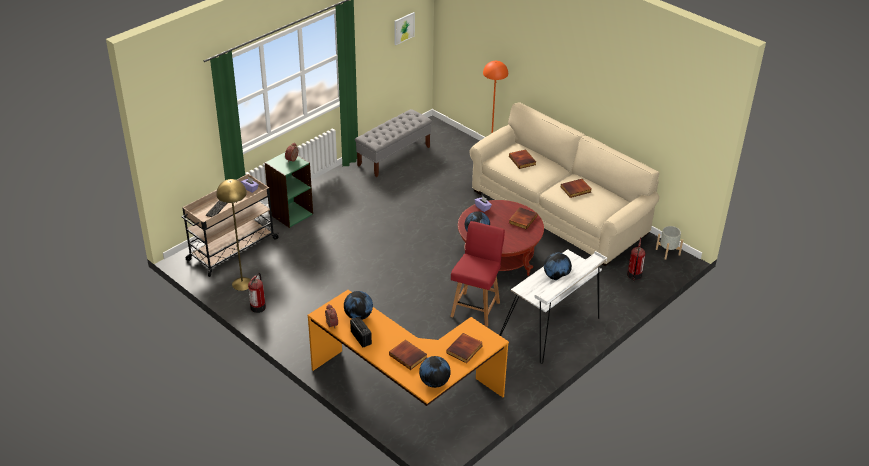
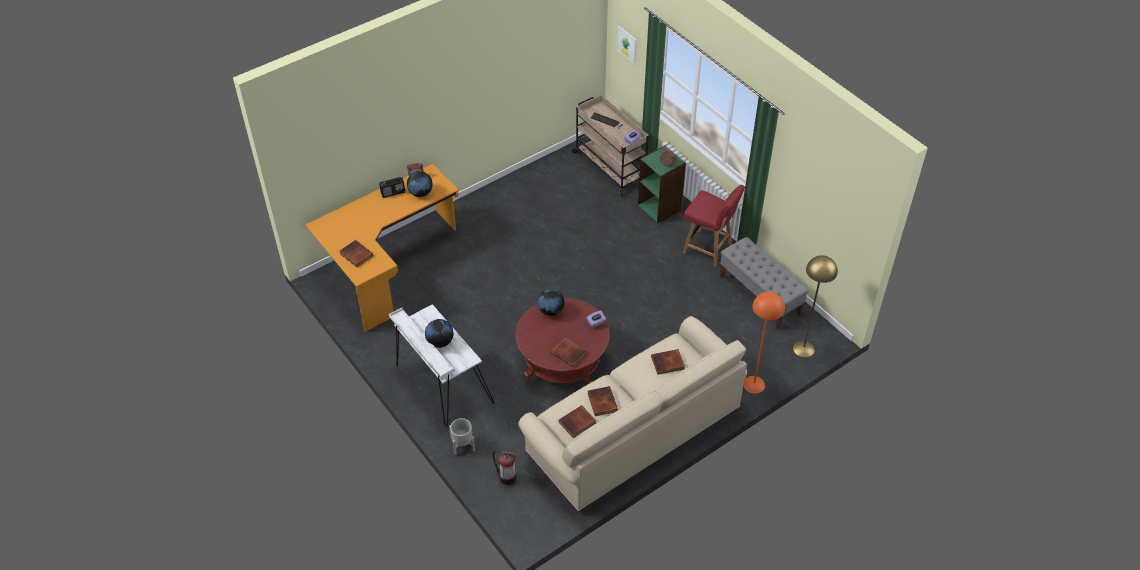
camera: 100 degrees right, 10 degrees up
yellow floor lamp [216,179,251,291] -> yellow floor lamp moved to [793,255,838,357]
fire extinguisher [248,273,266,313] -> none
book [389,340,427,370] -> book moved to [559,405,596,438]
picture [394,12,415,45] -> picture moved to [617,26,637,63]
globe [419,356,451,388] -> none
red chair [450,221,505,327] -> red chair moved to [683,185,745,267]
grey planter [656,226,683,260] -> grey planter moved to [449,418,475,455]

